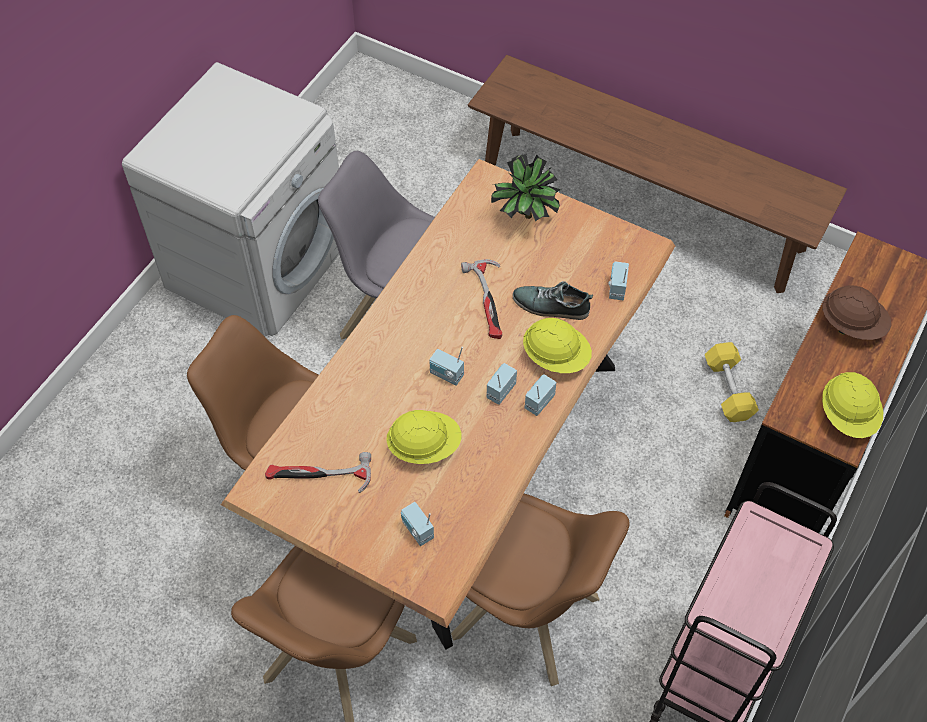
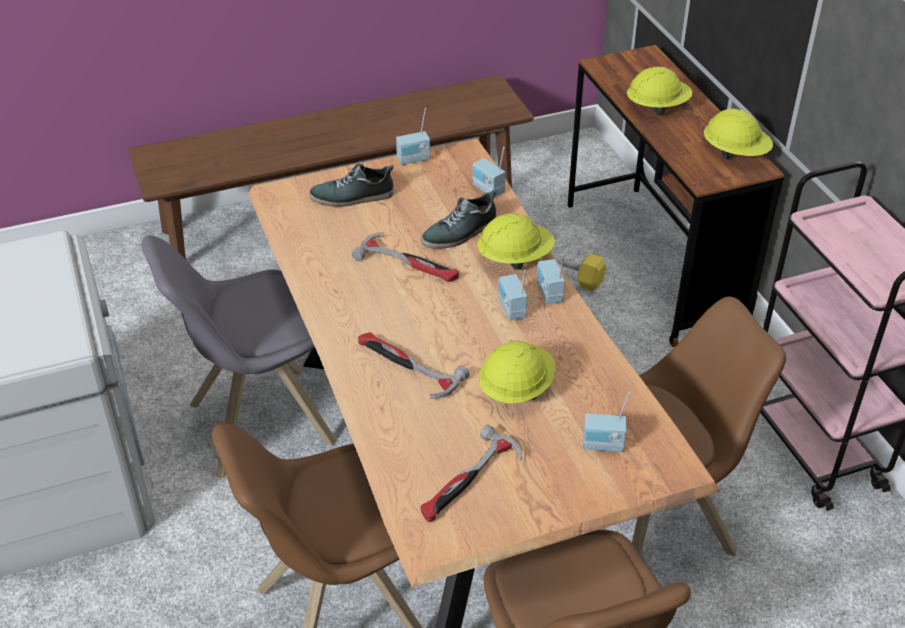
camera: 50 degrees left, 15 degrees down
radio [429,347,464,386] -> radio moved to [396,107,430,165]
potted plant [491,154,561,221] -> shoe [309,164,394,207]
brown hard hat [822,286,891,340] -> yellow hard hat [627,67,692,115]
none -> hammer [358,332,469,399]

